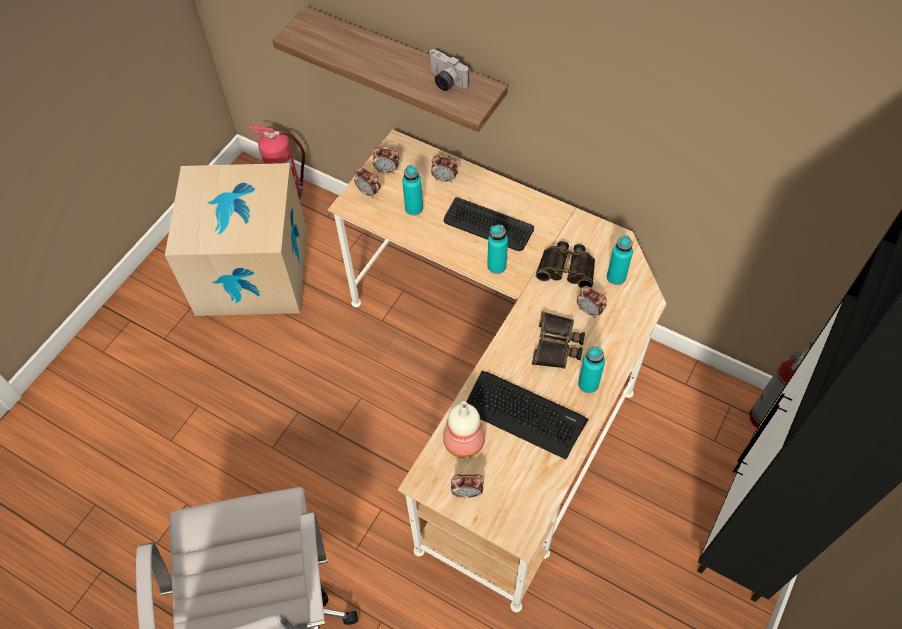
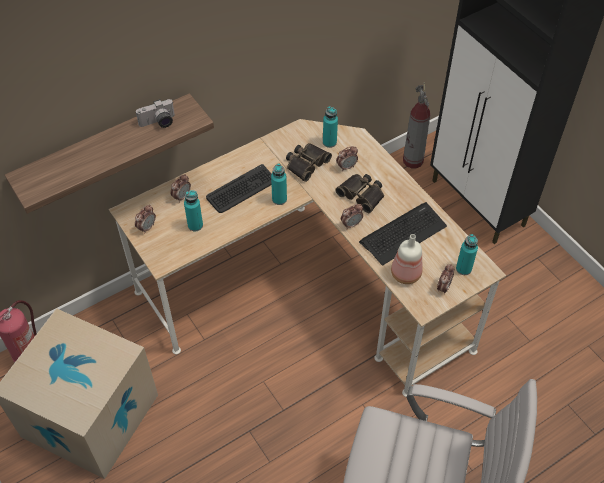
camera: 65 degrees left, 5 degrees down
alarm clock [354,167,381,198] -> alarm clock moved to [341,204,363,229]
turquoise bottle [578,346,605,393] -> turquoise bottle moved to [456,234,478,275]

